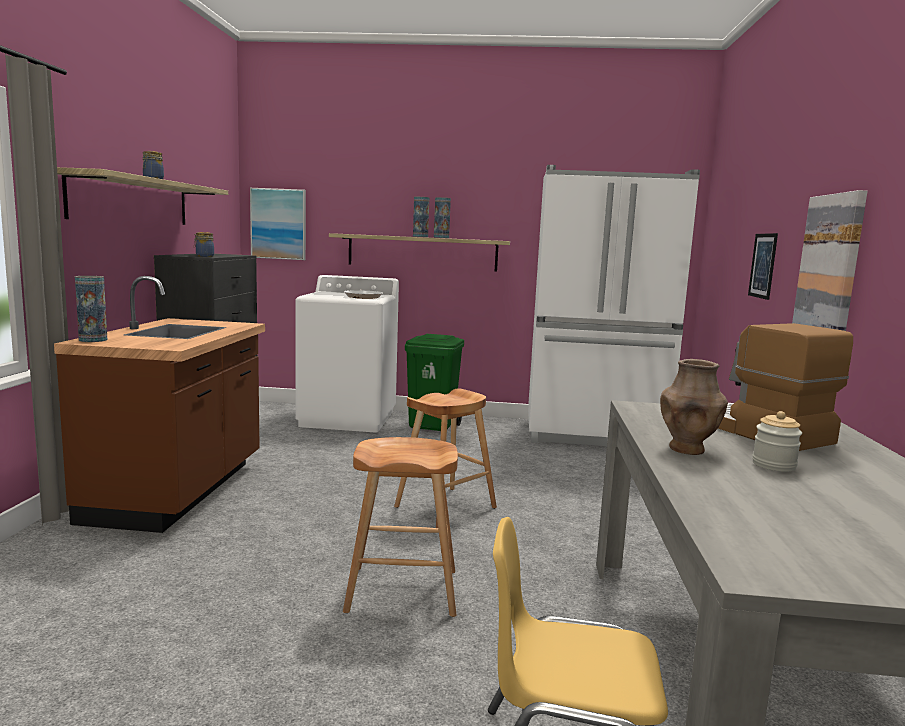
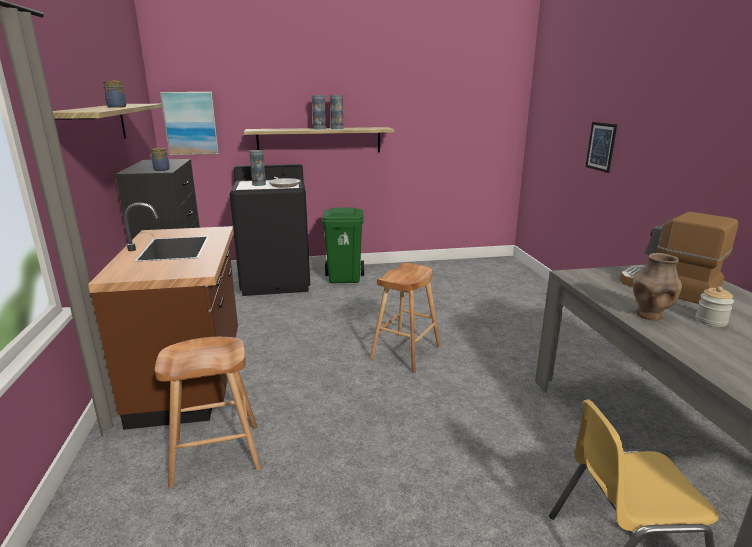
camera: 15 degrees left, 10 degrees up
vase [75,276,107,342] -> vase moved to [249,150,266,186]
white washing machine [295,275,399,432] -> black washing machine [230,164,310,296]
brown stool [343,437,458,617] -> brown stool moved to [155,337,261,488]
white fridge [528,165,700,446] -> none
picture [792,190,868,331] -> none

